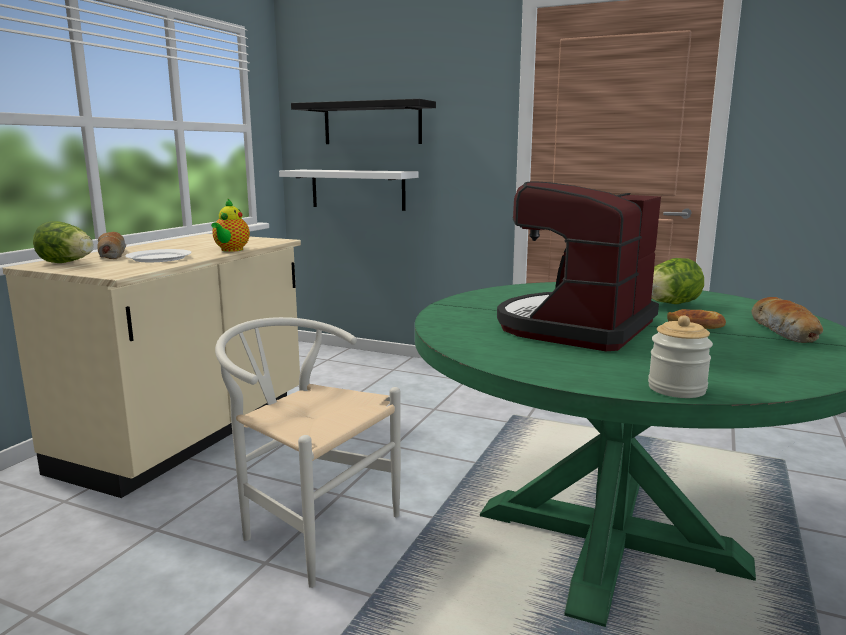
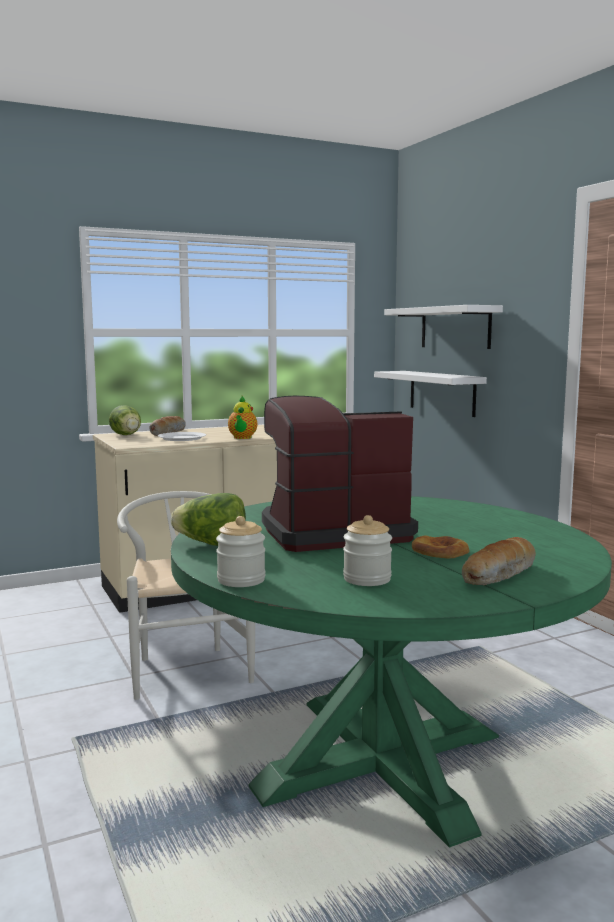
camera: 40 degrees right, 5 degrees down
teapot [211,199,250,252] -> teapot turned 45 degrees counterclockwise [228,396,257,439]
black shelf [291,99,436,144] -> white shelf [384,305,503,349]
lettuce [651,258,704,304] -> lettuce moved to [171,493,246,546]
none -> jar [343,515,392,586]

